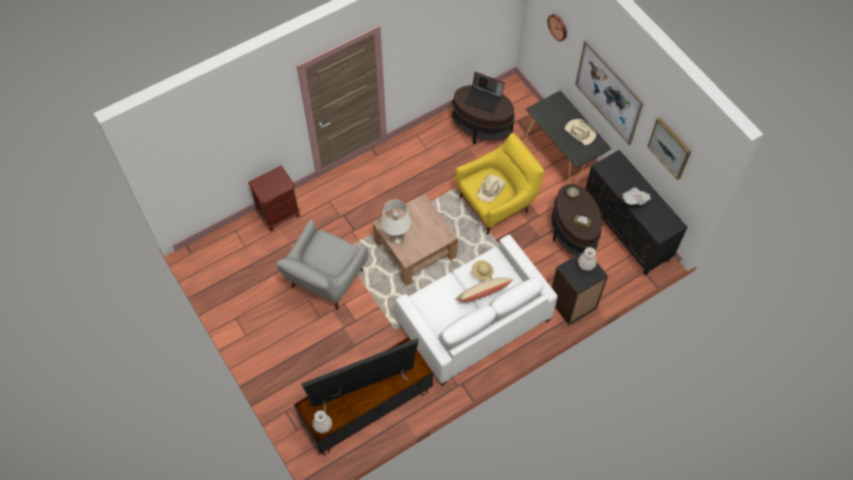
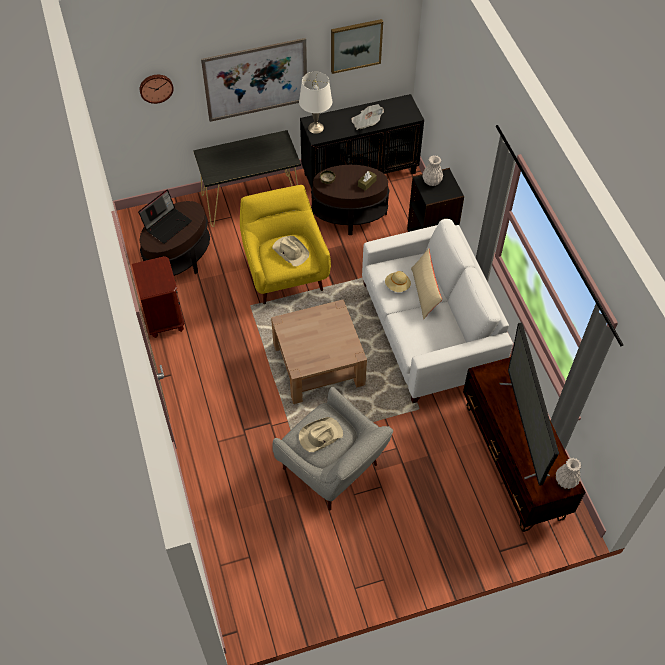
camera: 75 degrees left, 5 degrees down
brown nightstand [248,165,300,231] -> brown nightstand moved to [132,256,185,338]
white table lamp [381,199,411,244] -> white table lamp moved to [299,72,332,134]
beige hat [565,119,596,145] -> beige hat moved to [299,417,343,452]

